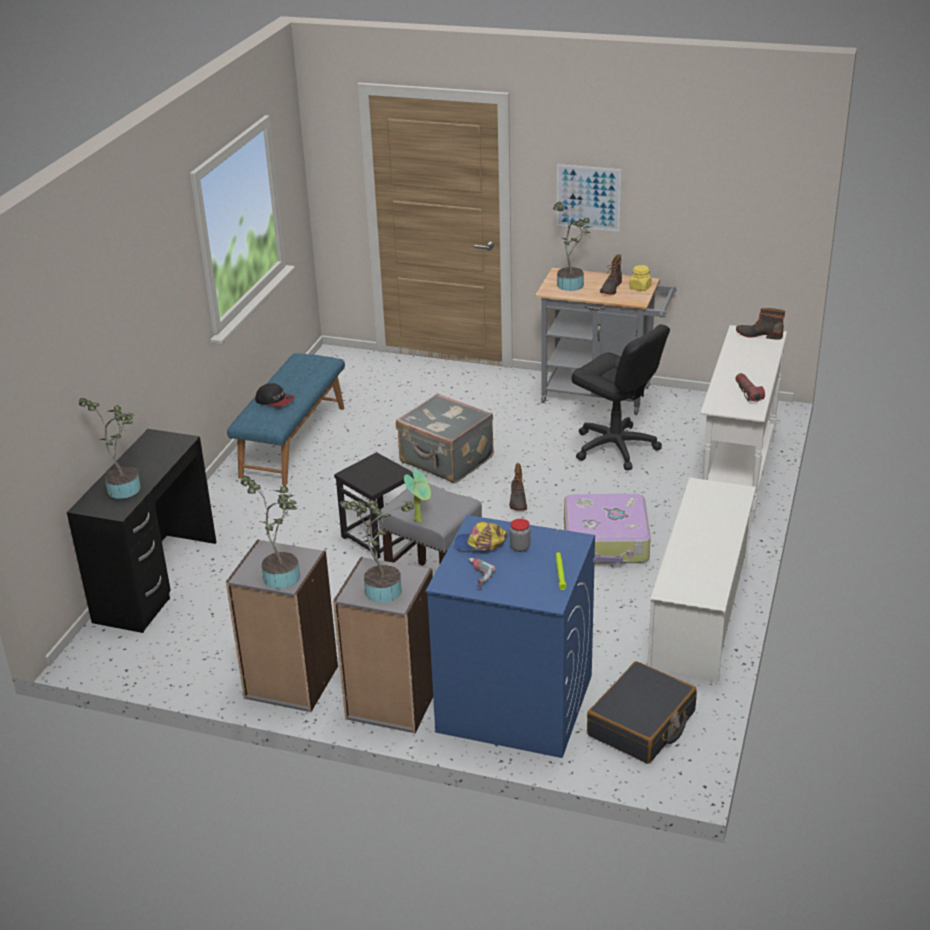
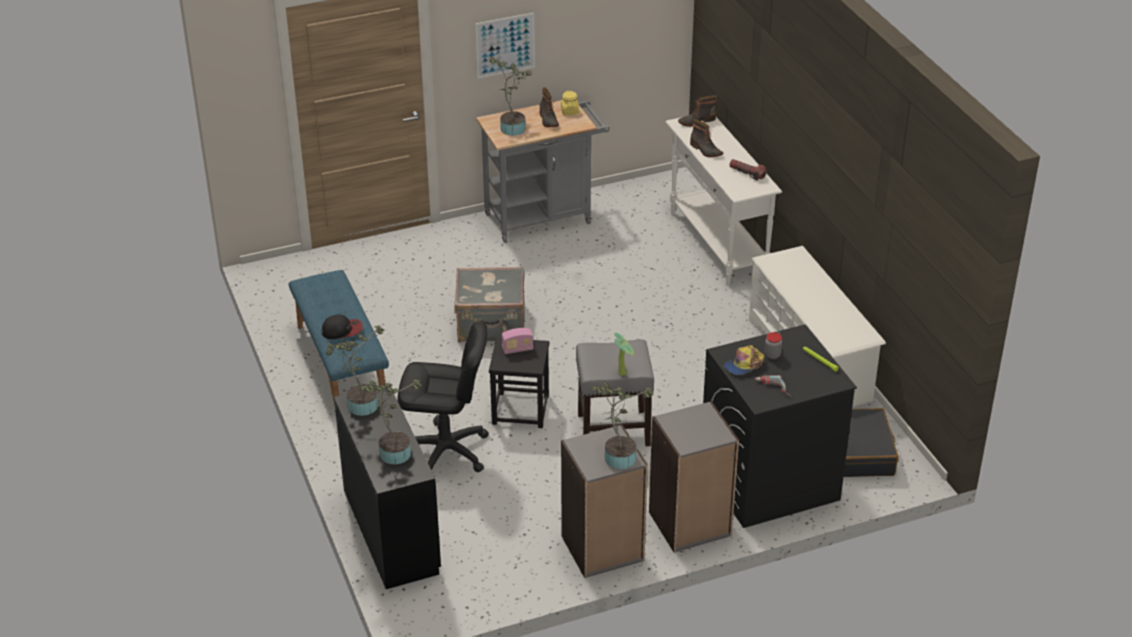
camera: 40 degrees left, 5 degrees up
potted plant [340,500,414,603] -> potted plant moved to [326,326,385,416]
blue washing machine [426,515,595,758] -> black washing machine [703,324,857,528]
boot [509,463,527,511] -> boot moved to [690,119,723,157]
suitcase [564,494,651,563] -> none
black office chair [571,324,670,470] -> black office chair moved to [397,322,489,472]
none -> radio [502,328,534,354]

